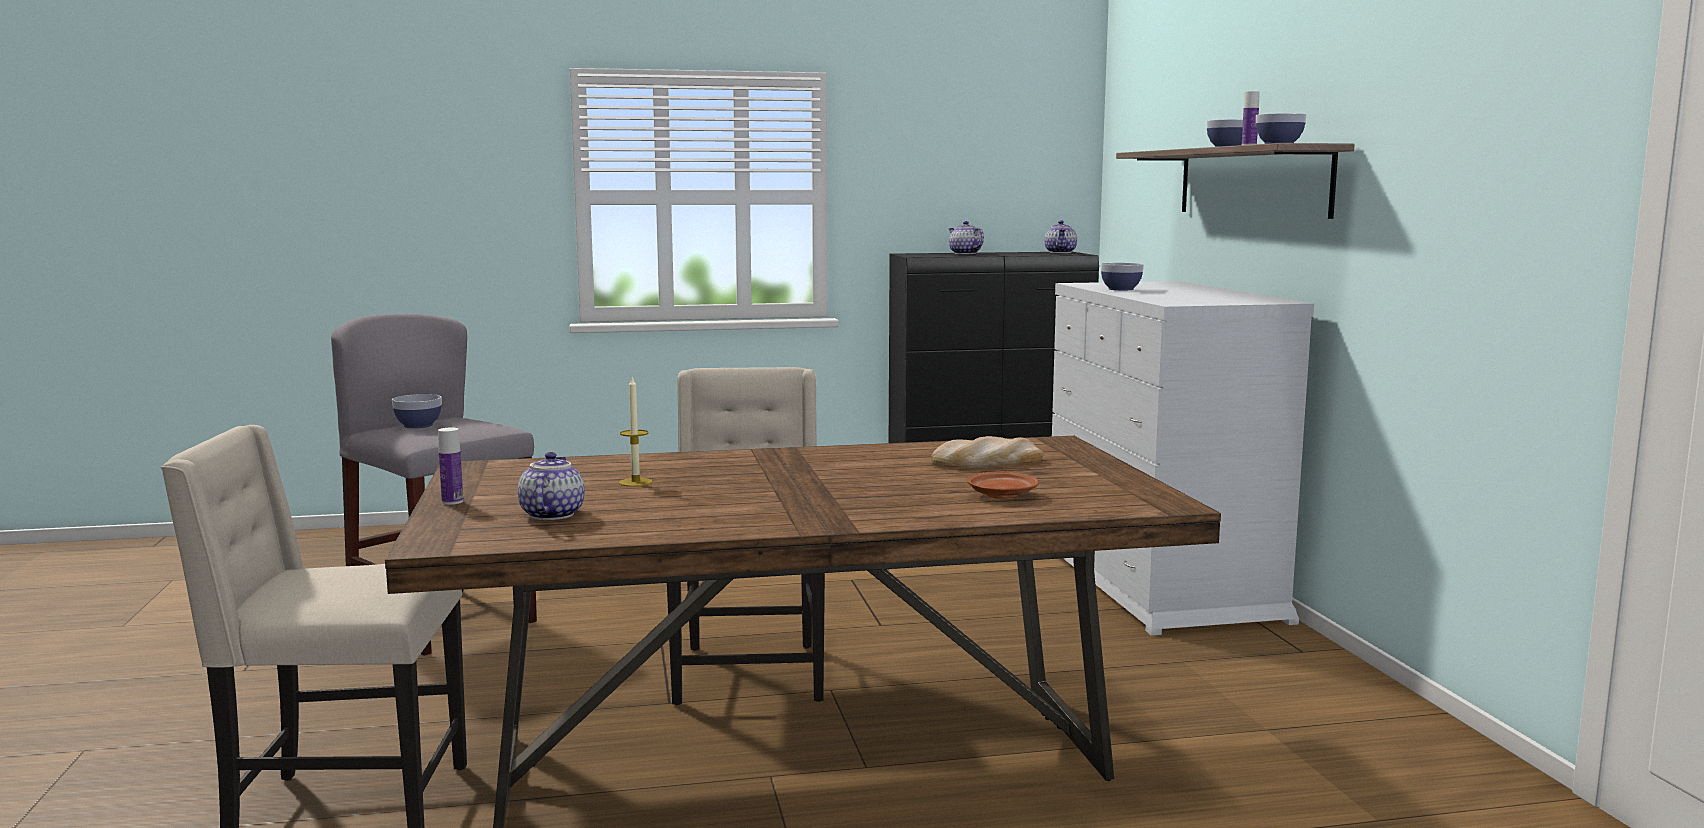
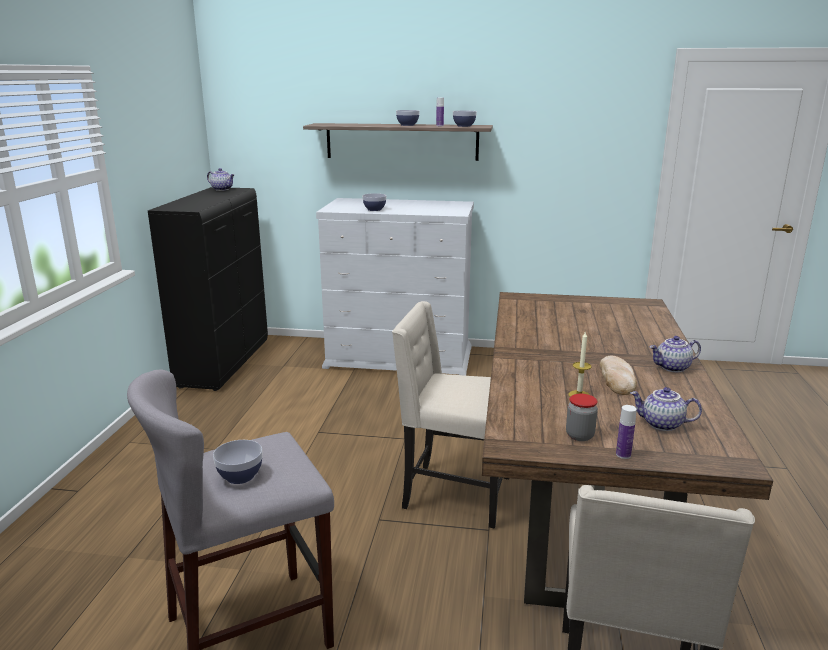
camera: 70 degrees left, 10 degrees up
bread [931,436,1043,468] -> bread moved to [600,355,637,395]
teapot [949,221,984,254] -> teapot moved to [650,336,701,372]
brown plate [967,471,1039,499] -> none
none -> jar [566,394,598,441]

